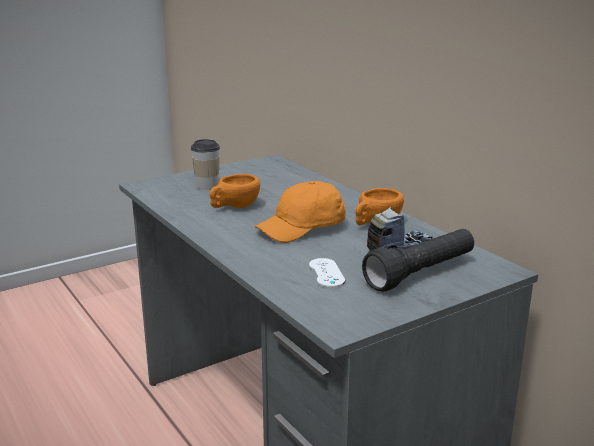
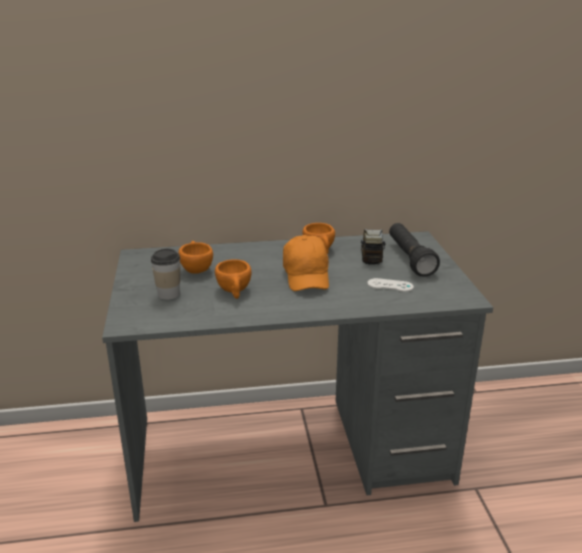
camera: 65 degrees left, 5 degrees up
none -> orange cup [178,241,213,274]

